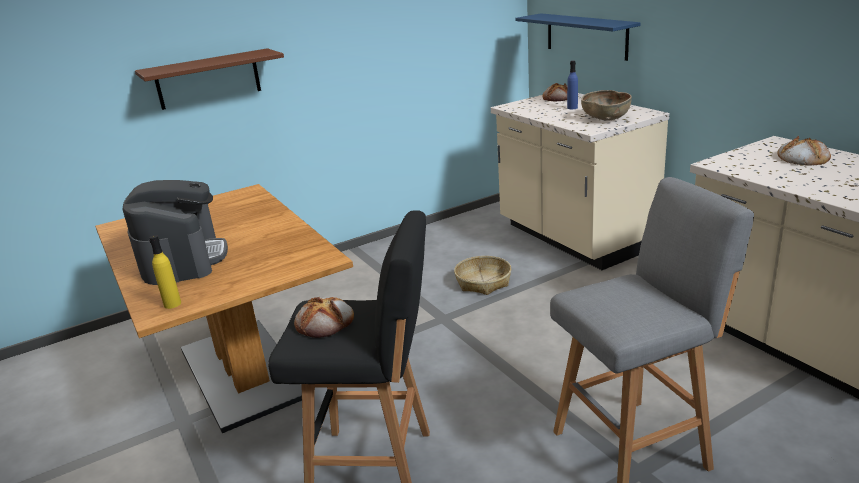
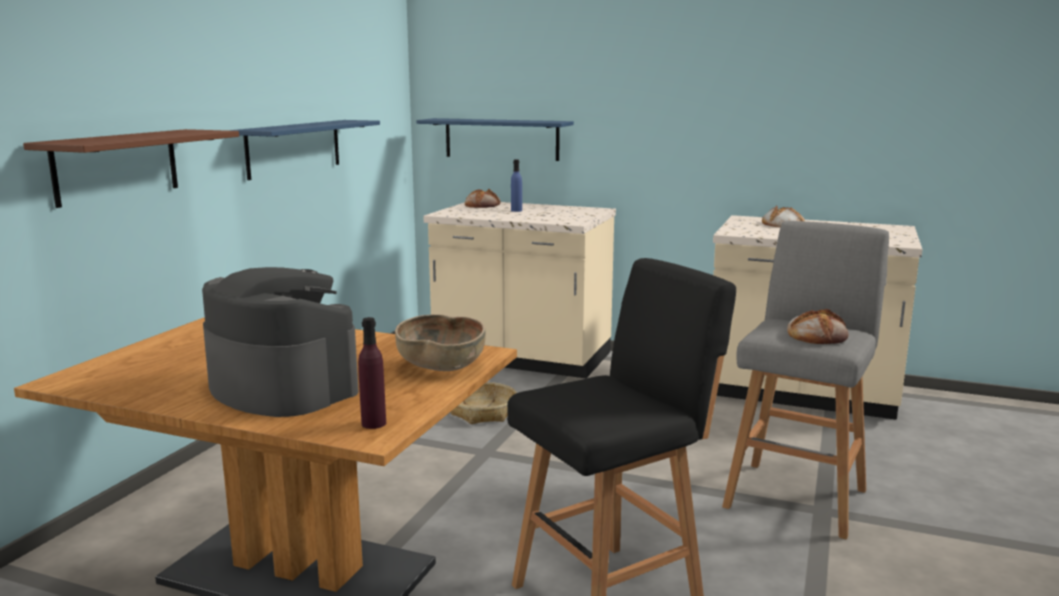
camera: 40 degrees left, 10 degrees down
yellow bottle [149,235,181,309] -> purple bottle [358,317,386,429]
bread [294,297,354,338] -> bread moved to [787,309,848,344]
brown bowl [581,90,632,121] -> brown bowl moved to [395,314,486,371]
none -> blue shelf [230,120,380,180]

